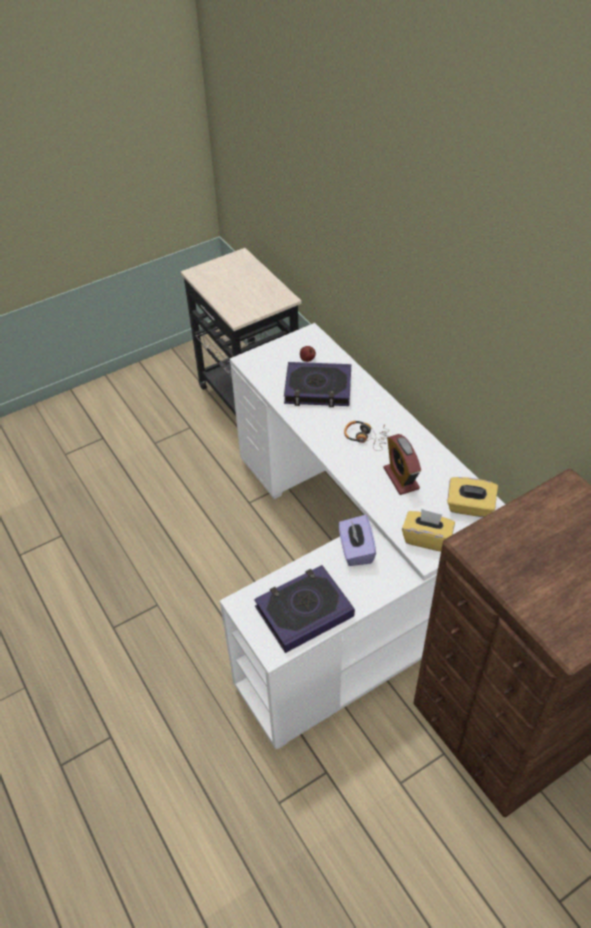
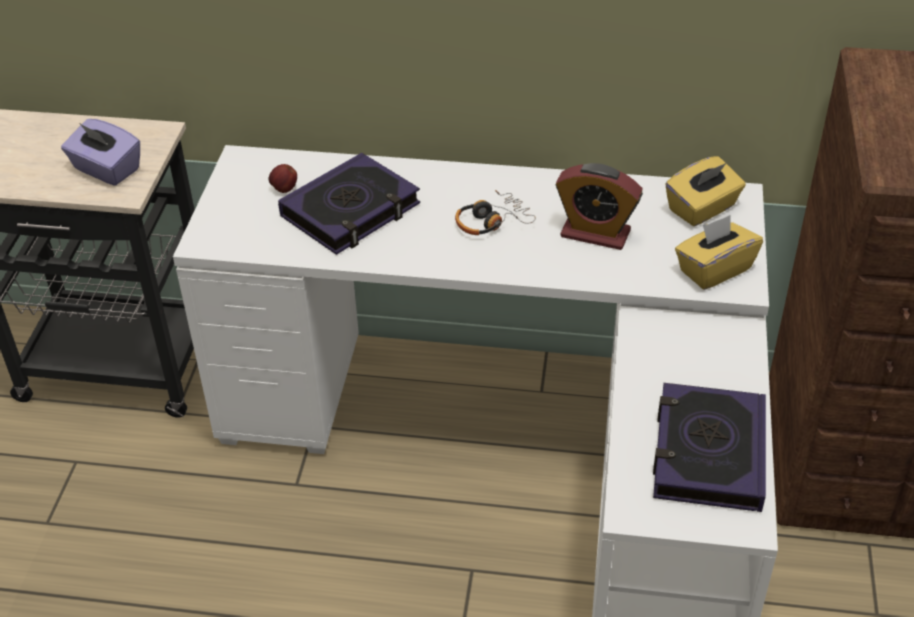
camera: 50 degrees left, 5 degrees down
purple tissue box [339,515,376,566] -> purple tissue box moved to [61,119,140,185]

